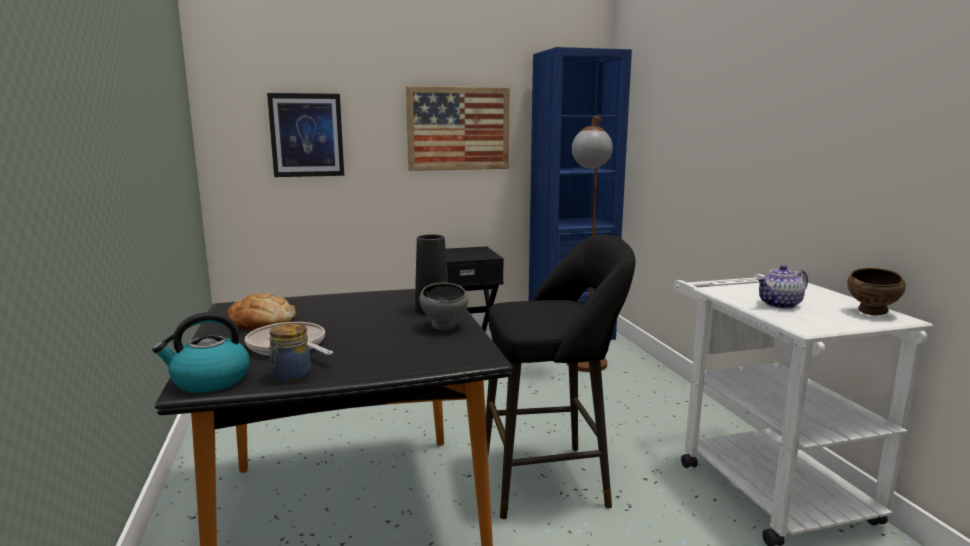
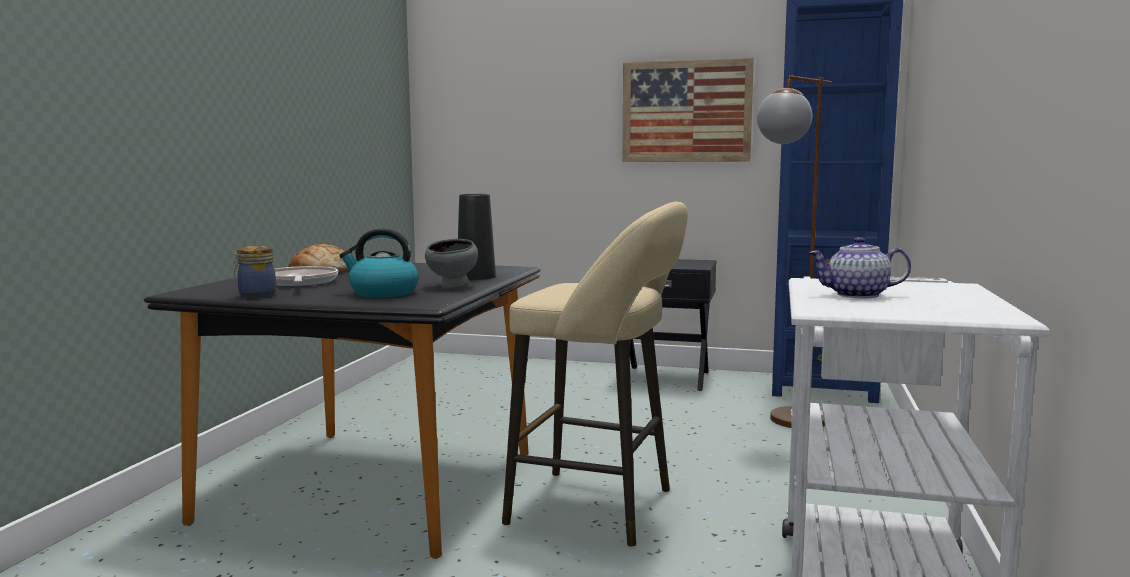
camera: 30 degrees right, 5 degrees down
kettle [152,312,249,393] -> kettle moved to [339,228,419,297]
picture [267,93,344,177] -> none
black stool [486,234,635,519] -> beige stool [502,201,688,546]
brown bowl [847,268,906,315] -> none

